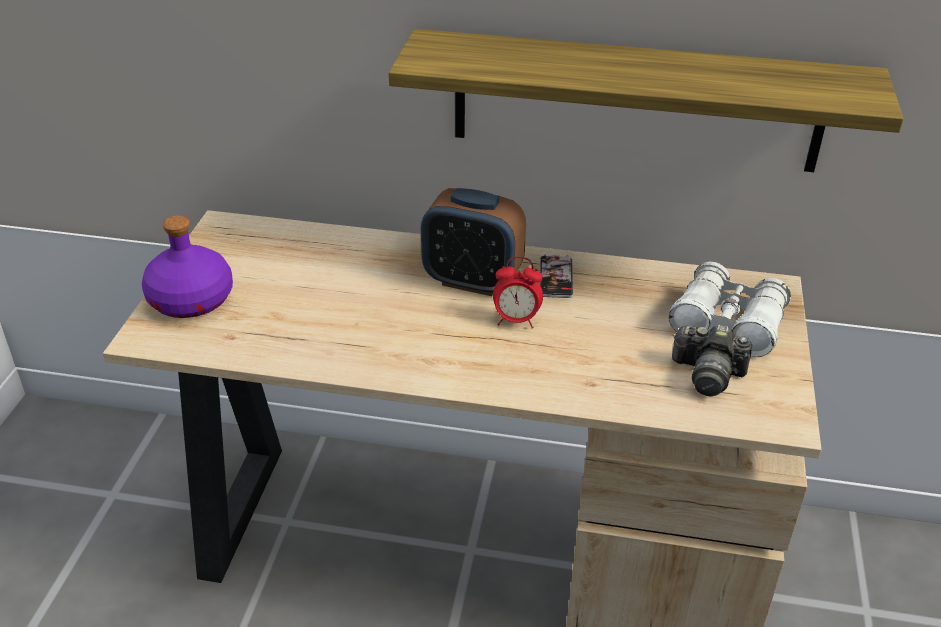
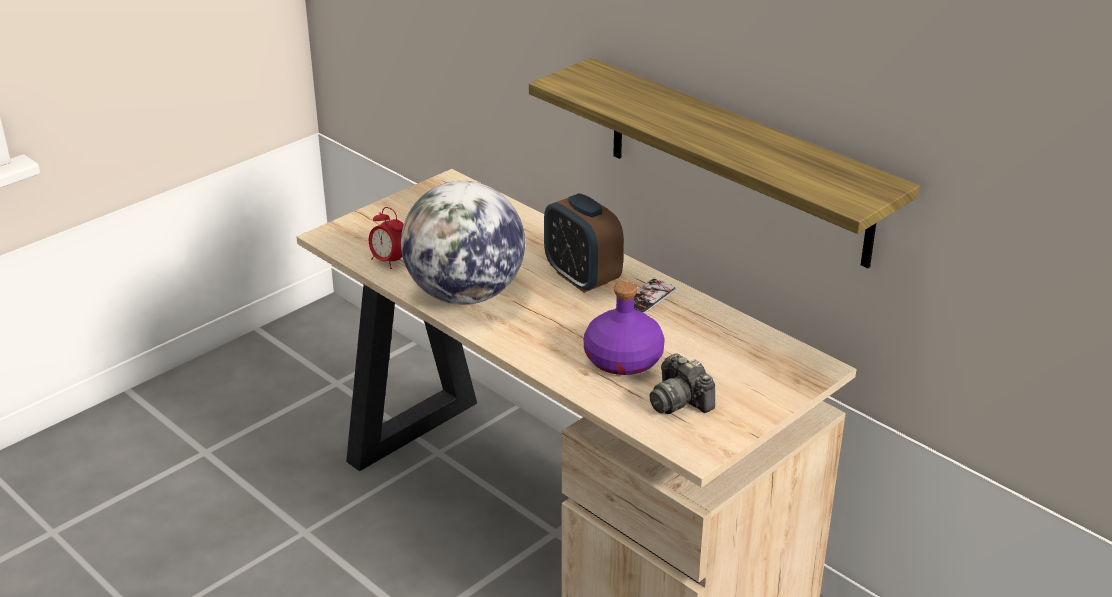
camera: 35 degrees right, 5 degrees down
purple bottle [142,215,233,318] -> purple bottle moved to [584,281,665,375]
alarm clock [493,257,543,328] -> alarm clock moved to [369,207,404,269]
white binoculars [669,262,791,357] -> none
none -> globe [401,181,525,305]

